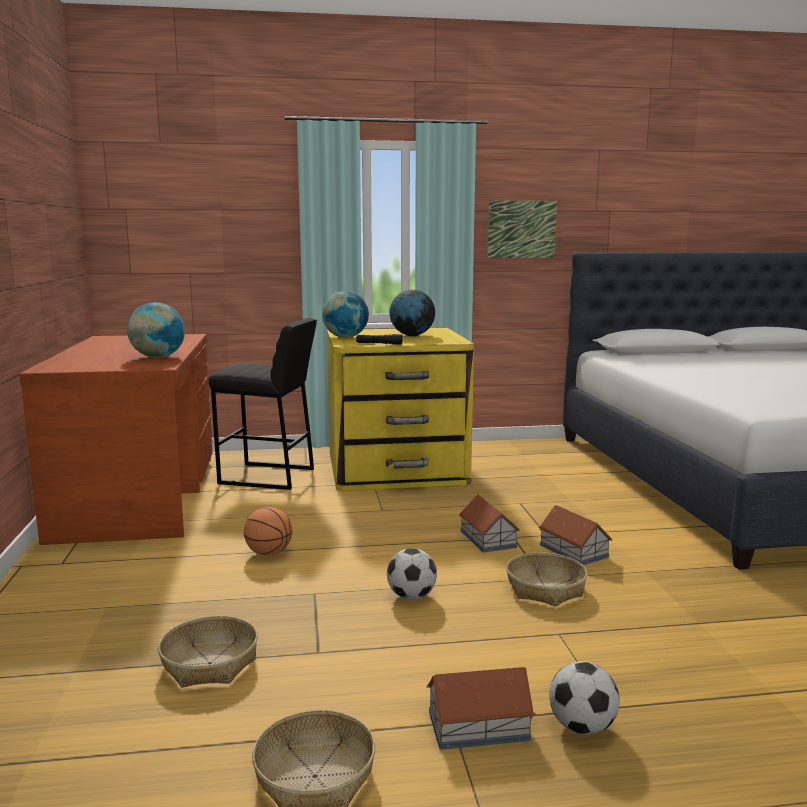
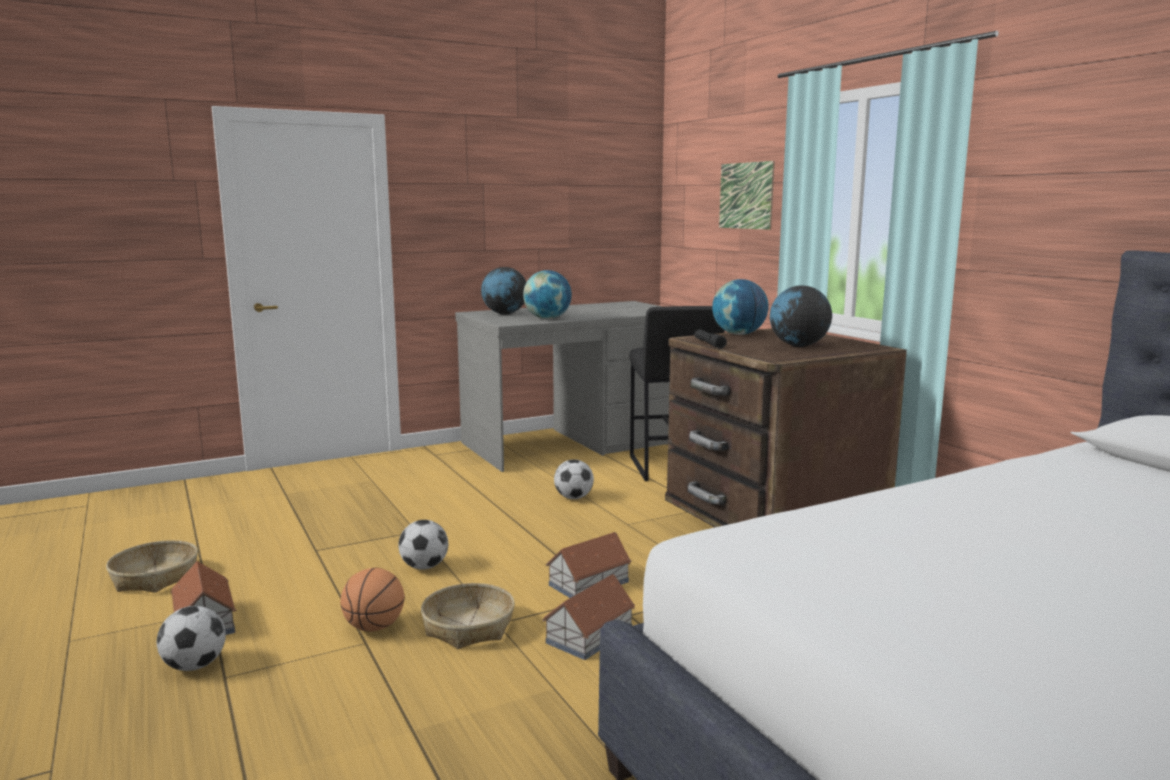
camera: 70 degrees right, 0 degrees up
brown desk [19,334,213,545] -> grey desk [455,301,669,472]
basket [158,616,258,688] -> none
basketball [244,507,292,555] -> basketball moved to [340,568,405,632]
yellow dresser [327,328,474,491] -> brown dresser [665,328,907,527]
picture [487,200,557,258] -> picture moved to [719,161,775,230]
none -> globe [481,267,526,315]
none -> football [554,459,594,499]

